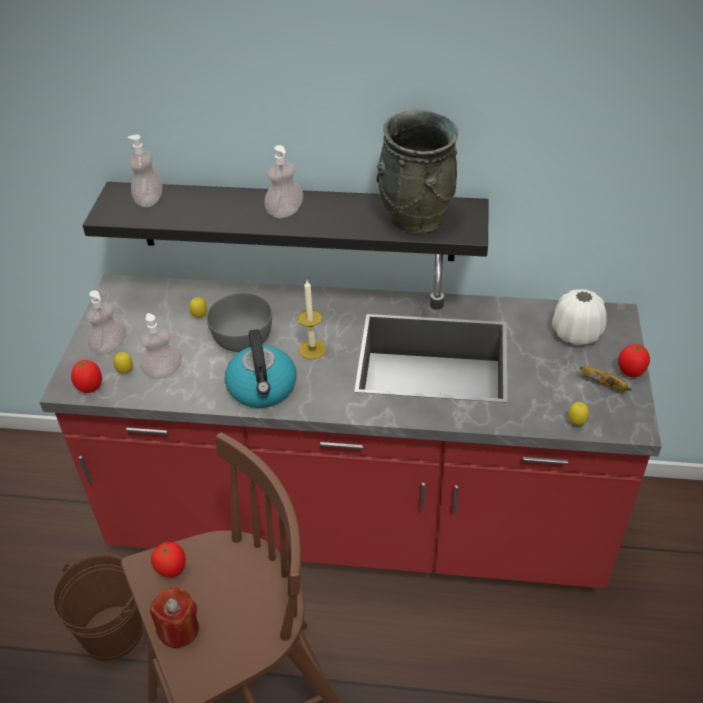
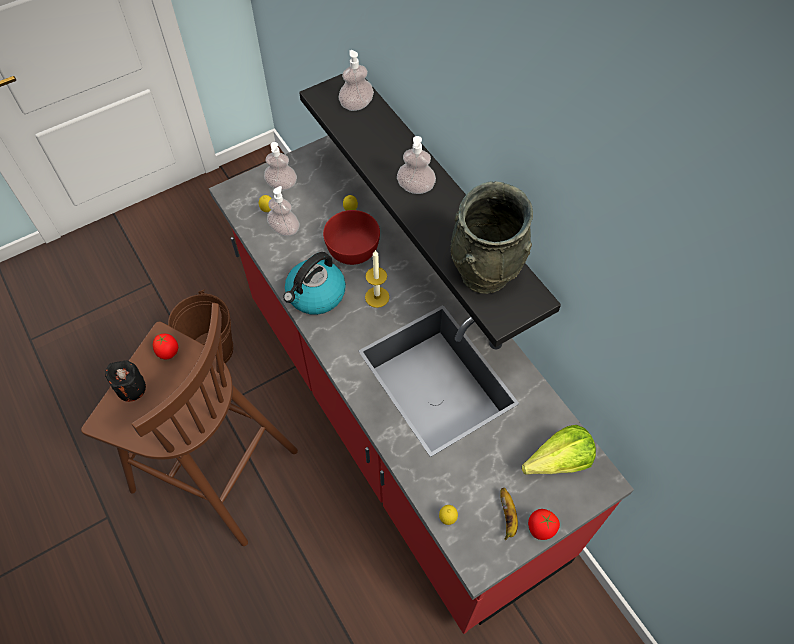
camera: 50 degrees right, 15 degrees up
tomato [71,360,102,393] -> none
red candle [150,587,199,648] -> black candle [105,360,146,402]
grey bowl [206,293,272,352] -> red bowl [323,210,380,265]
white vase [552,289,607,345] -> lettuce [522,425,596,474]

